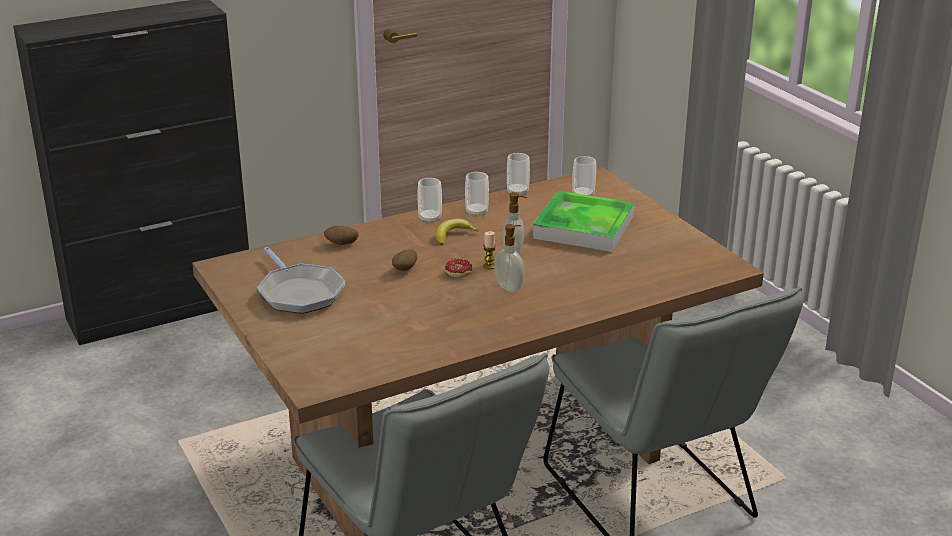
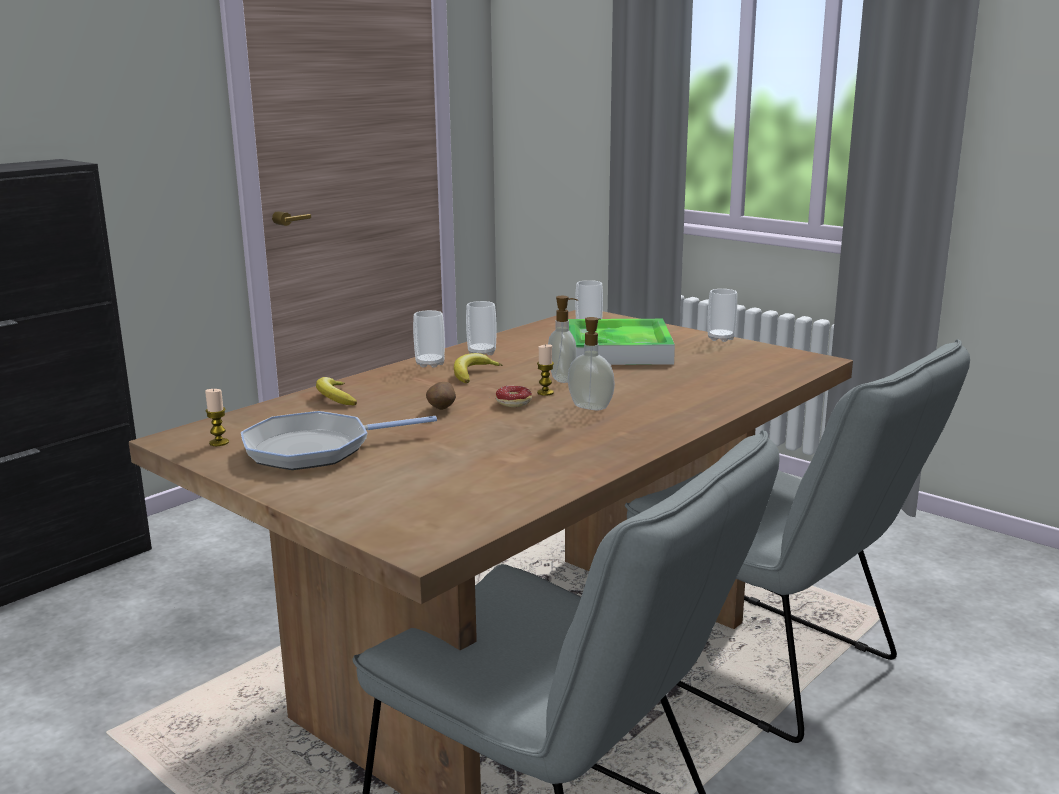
camera: 20 degrees left, 10 degrees down
frying pan [257,247,345,314] -> frying pan turned 120 degrees clockwise [241,411,437,470]
potato [324,226,359,245] -> banana [316,377,357,406]
cup [507,153,530,196] -> cup moved to [708,289,737,342]
none -> candle [205,389,229,446]

